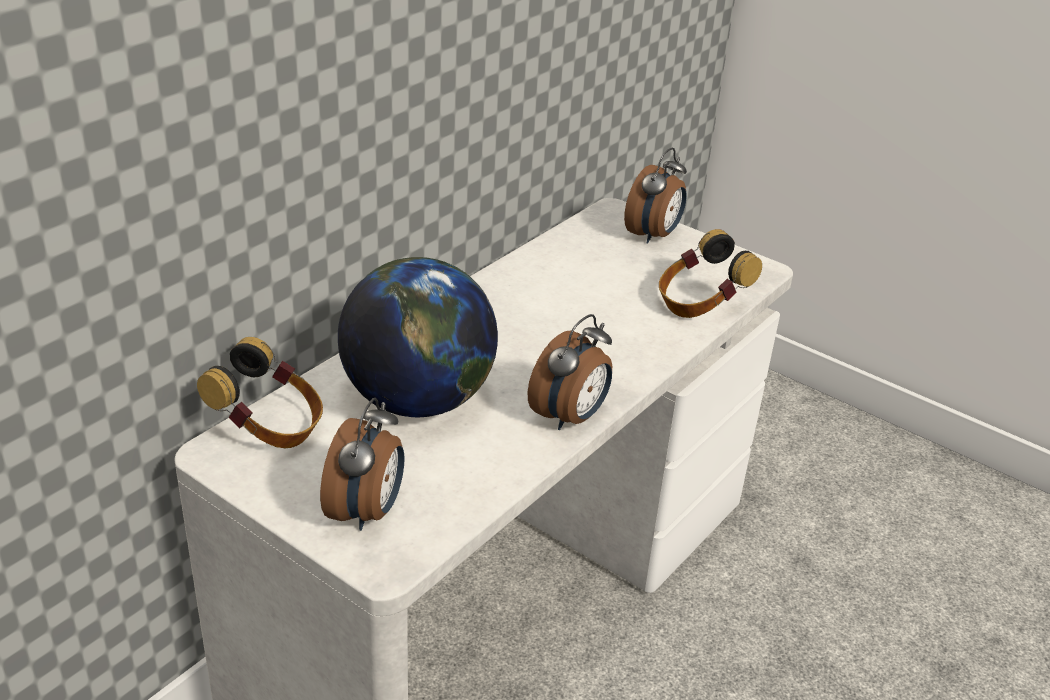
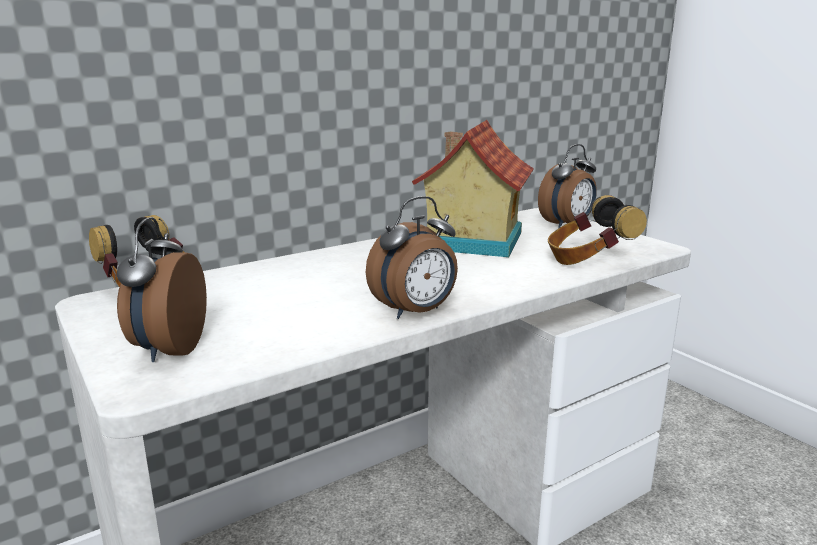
camera: 20 degrees right, 15 degrees down
alarm clock [320,398,405,531] -> alarm clock turned 150 degrees clockwise [117,217,207,362]
globe [338,257,498,418] -> none
none -> toy house [412,120,534,257]

